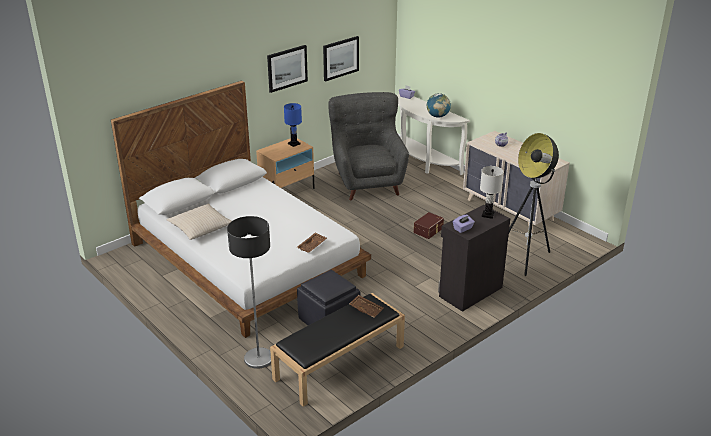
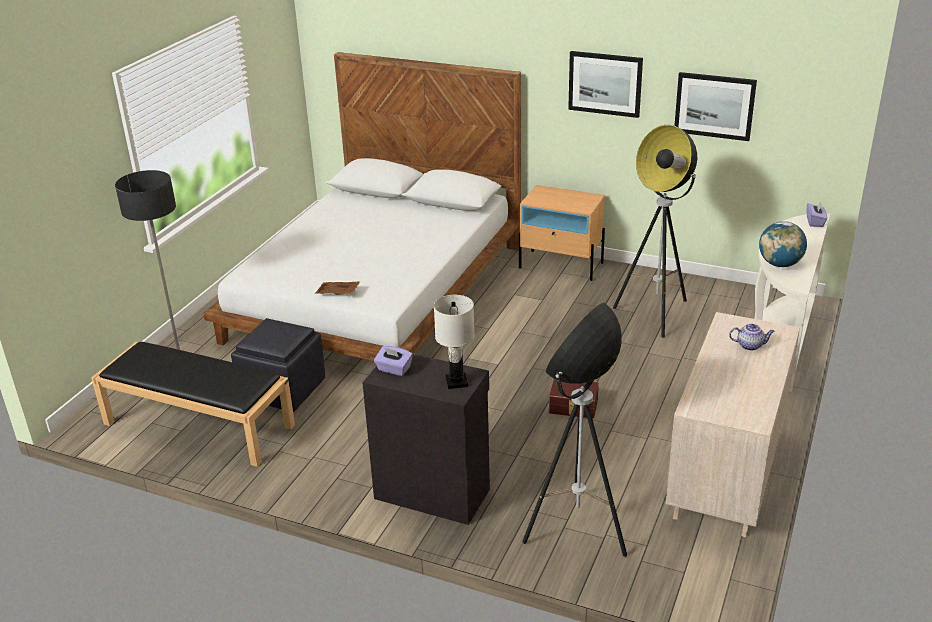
camera: 65 degrees right, 0 degrees up
beige pillow [167,204,232,240] -> none
blue table lamp [284,103,302,147] -> none
grey armchair [329,92,409,200] -> floor lamp [613,125,697,338]
brown tray [349,295,384,318] -> none

